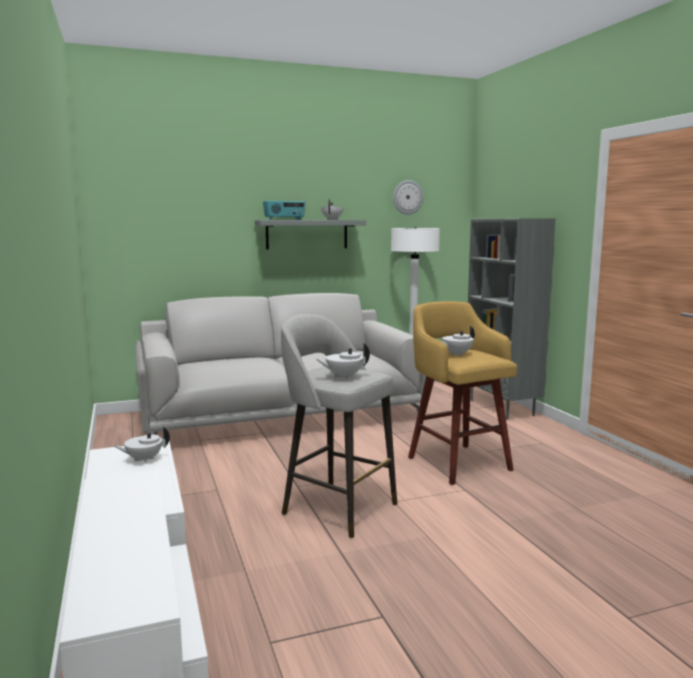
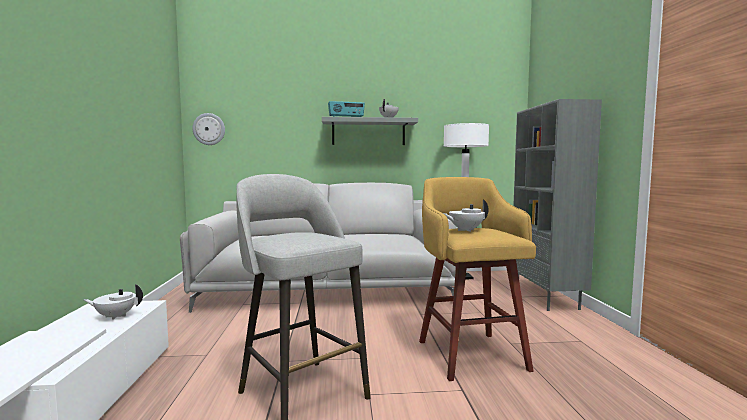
camera: 15 degrees right, 5 degrees down
white teapot [316,343,370,379] -> none
wall clock [393,180,424,215] -> wall clock moved to [193,113,225,145]

